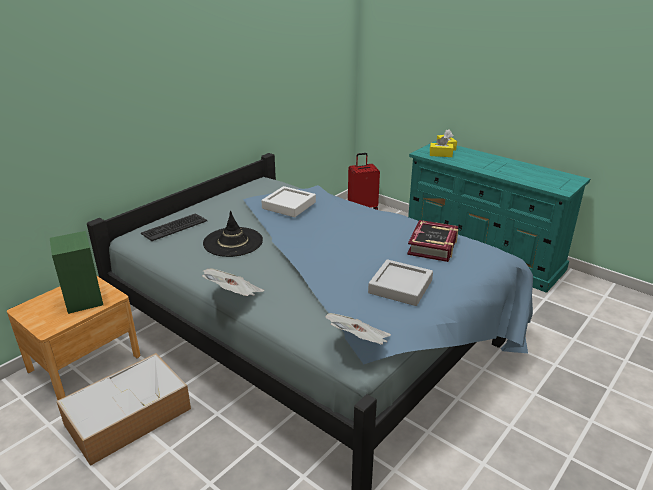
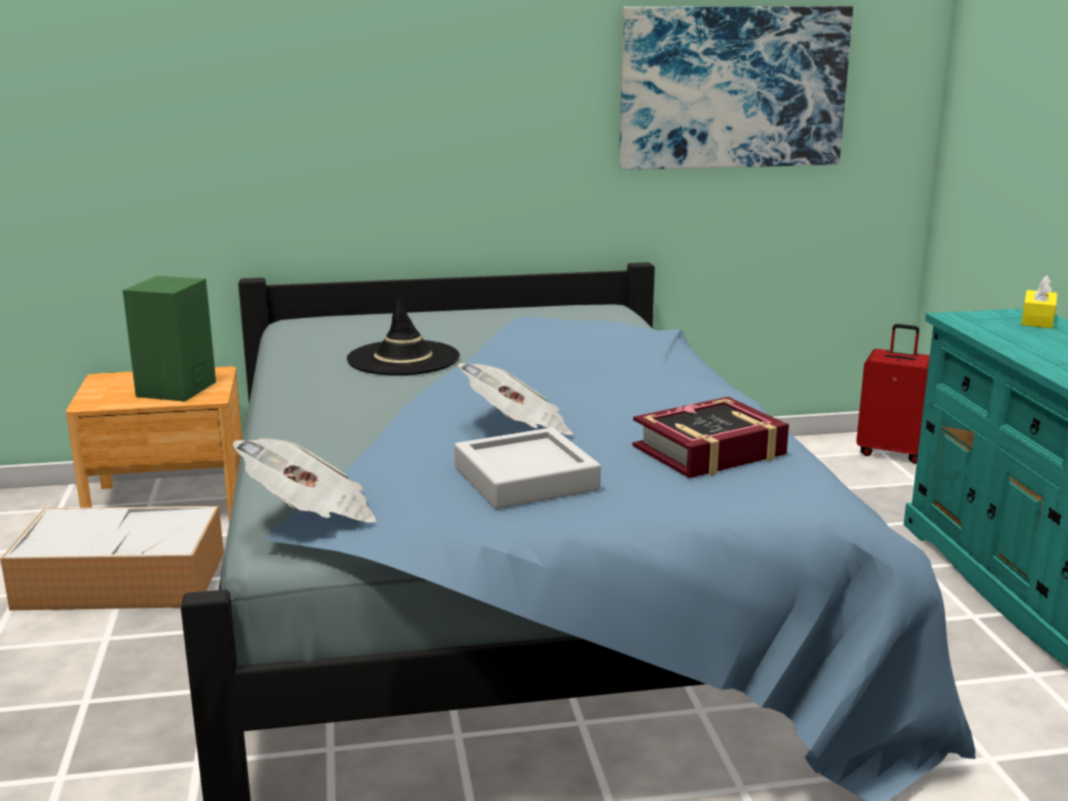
camera: 40 degrees right, 10 degrees down
keyboard [141,213,208,241] -> none
newspaper [202,268,264,296] -> newspaper moved to [458,363,574,435]
white tray [261,186,316,217] -> none
yellow tissue box [430,137,453,157] -> none
none -> picture [619,6,853,170]

